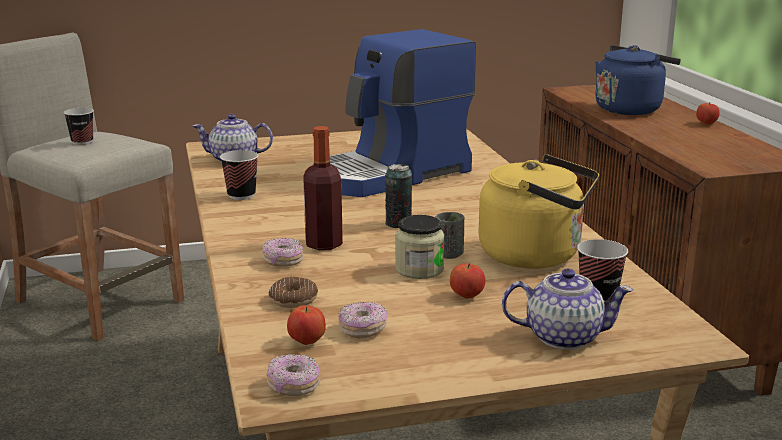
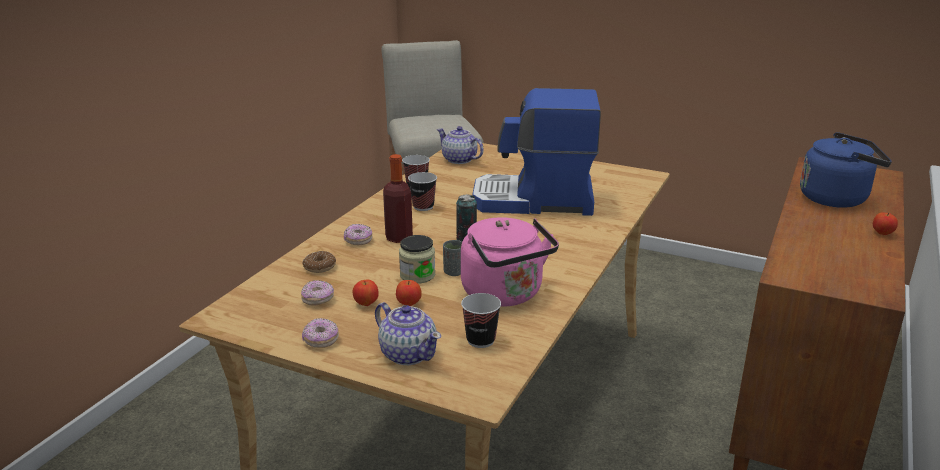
camera: 40 degrees right, 5 degrees up
cup [64,108,94,145] -> cup moved to [408,172,437,211]
donut [266,354,321,396] -> donut moved to [302,318,339,348]
apple [287,305,326,345] -> apple moved to [353,279,379,306]
yellow kettle [478,154,599,269] -> pink kettle [461,217,559,307]

